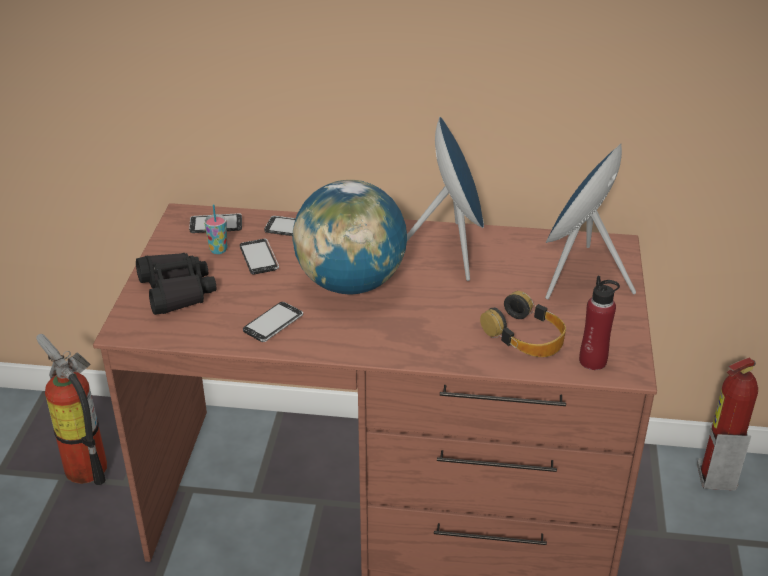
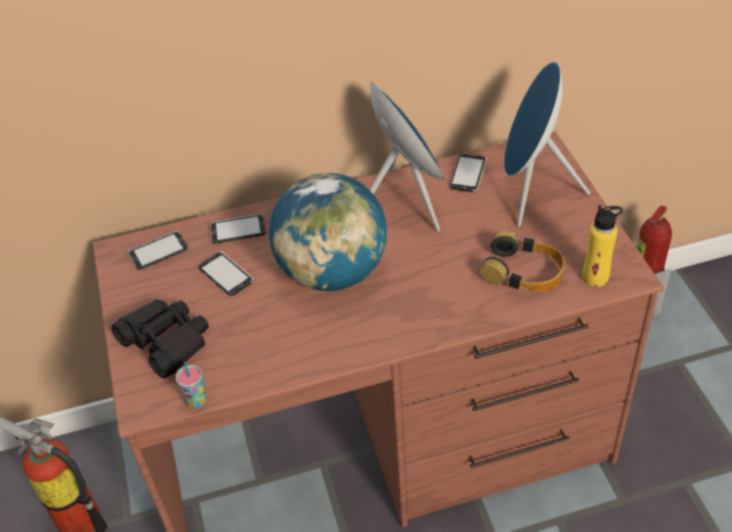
camera: 20 degrees left, 10 degrees up
cup [204,204,227,254] -> cup moved to [176,361,207,408]
phone [243,302,303,342] -> phone moved to [450,154,487,192]
red bottle [579,276,620,370] -> yellow bottle [582,205,622,287]

